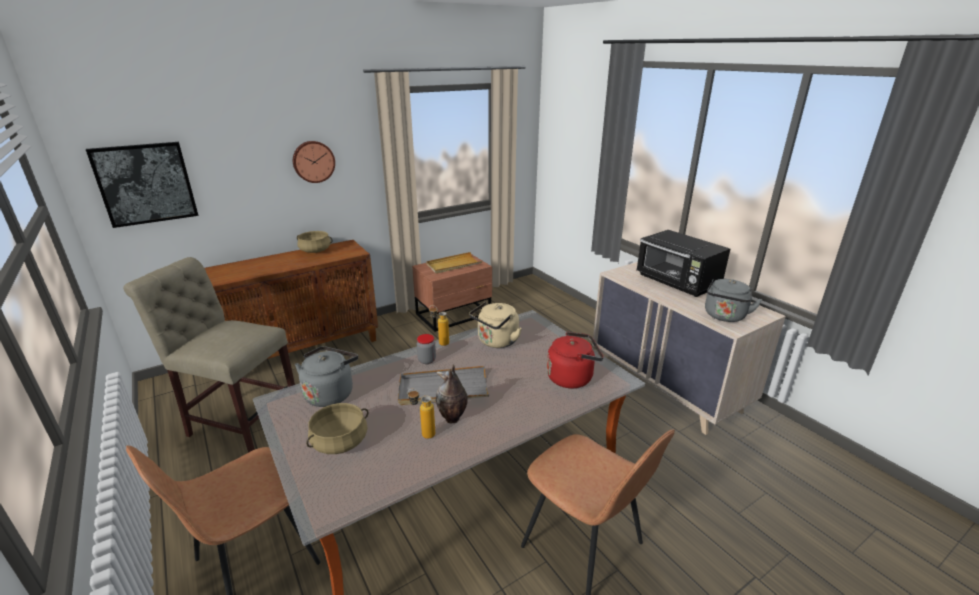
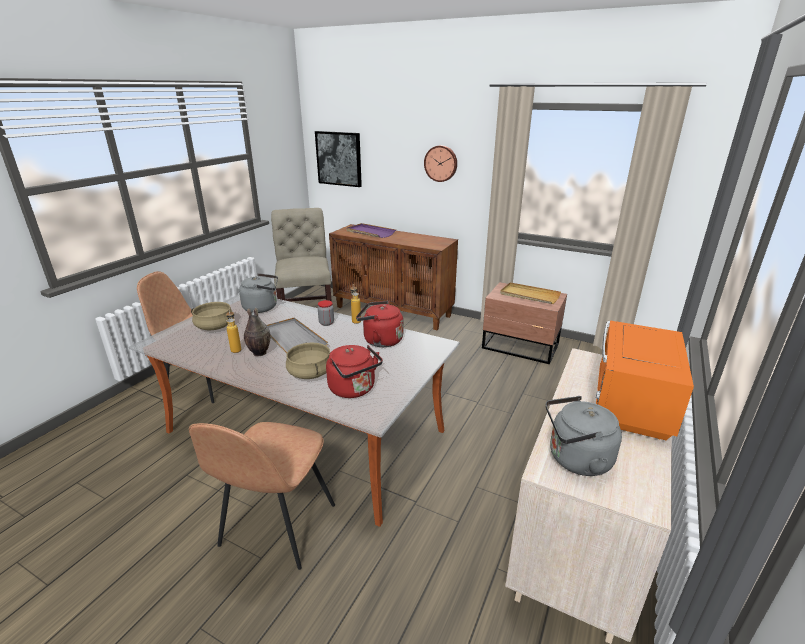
camera: 60 degrees right, 0 degrees up
beige cooking pot [297,231,332,253] -> beige cooking pot moved to [286,342,330,379]
beige kettle [469,302,522,348] -> red kettle [356,301,403,347]
black microwave [637,230,730,297] -> orange microwave [596,321,694,440]
none -> purple tray [347,223,396,238]

